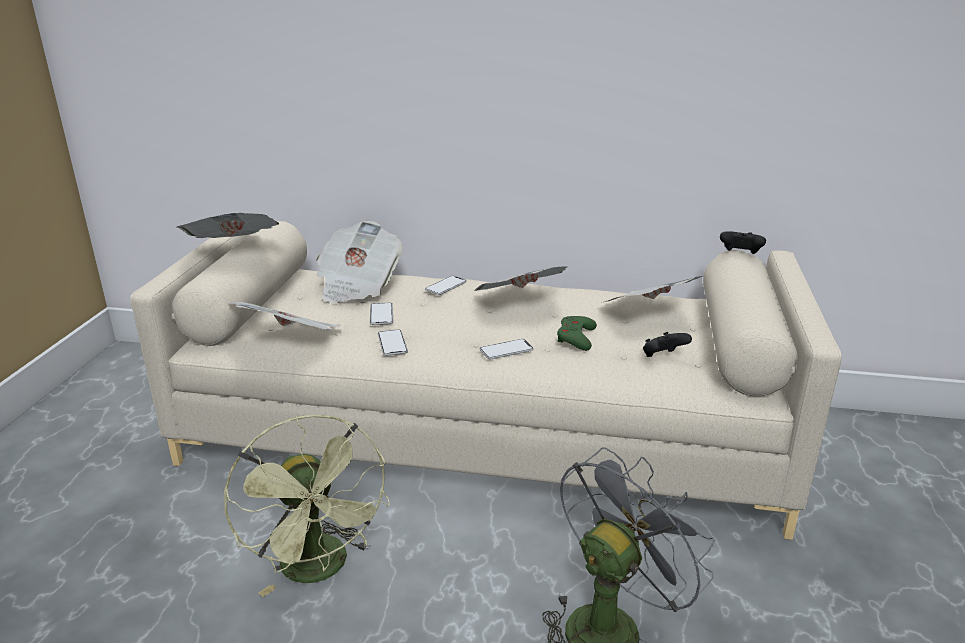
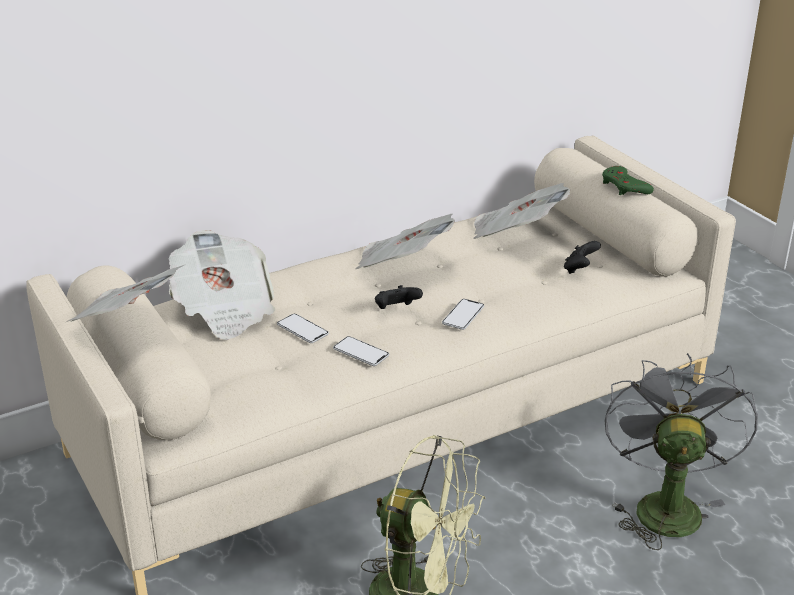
camera: 40 degrees left, 5 degrees up
newspaper [229,301,341,330] -> none
phone [425,276,467,295] -> none
green game controller [557,316,597,351] -> green game controller moved to [602,166,654,195]
black game controller [720,231,766,254] -> black game controller moved to [375,285,423,309]

